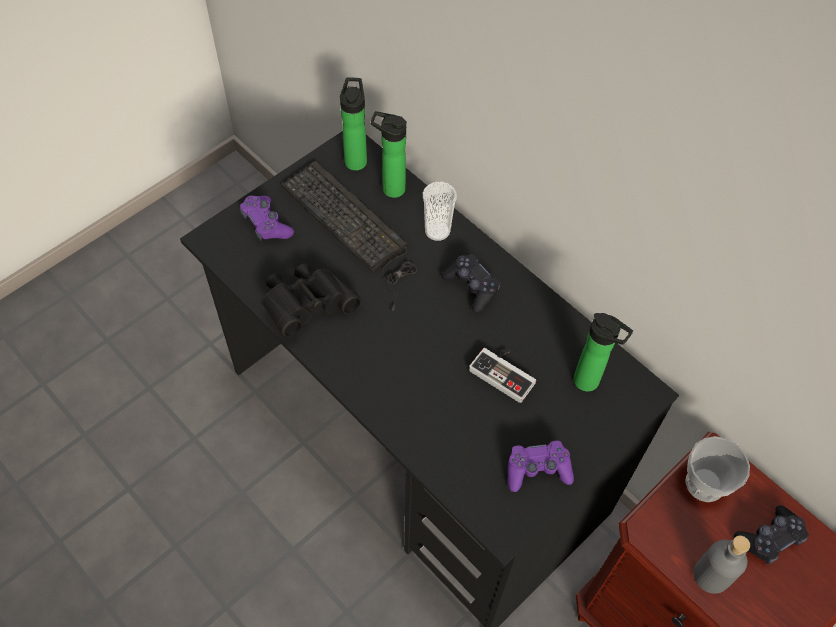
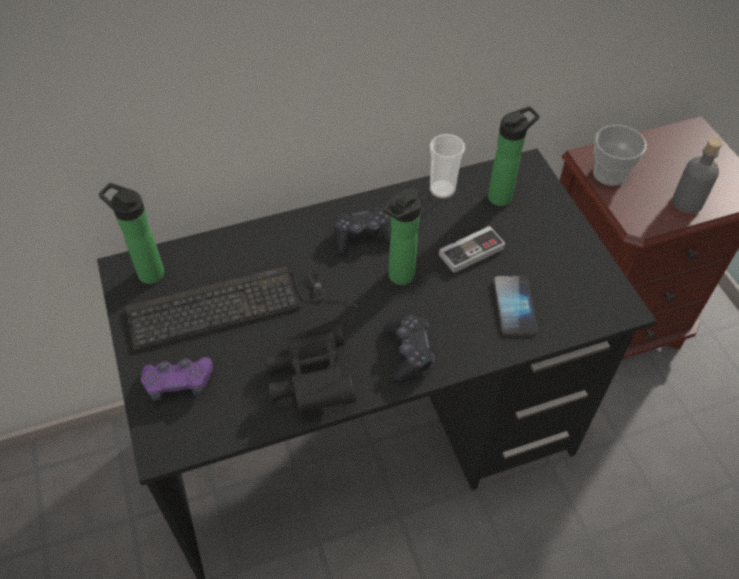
camera: 65 degrees left, 5 degrees down
bottle [371,111,407,198] -> bottle moved to [383,188,421,285]
cup [423,182,457,241] -> cup moved to [430,134,465,198]
purple game controller [507,441,574,492] -> none
black game controller [734,505,808,564] -> black game controller moved to [384,314,435,382]
none -> phone [494,276,538,336]

